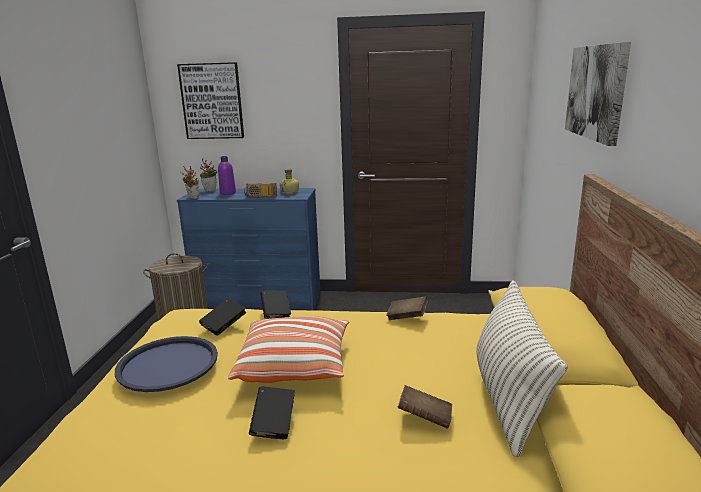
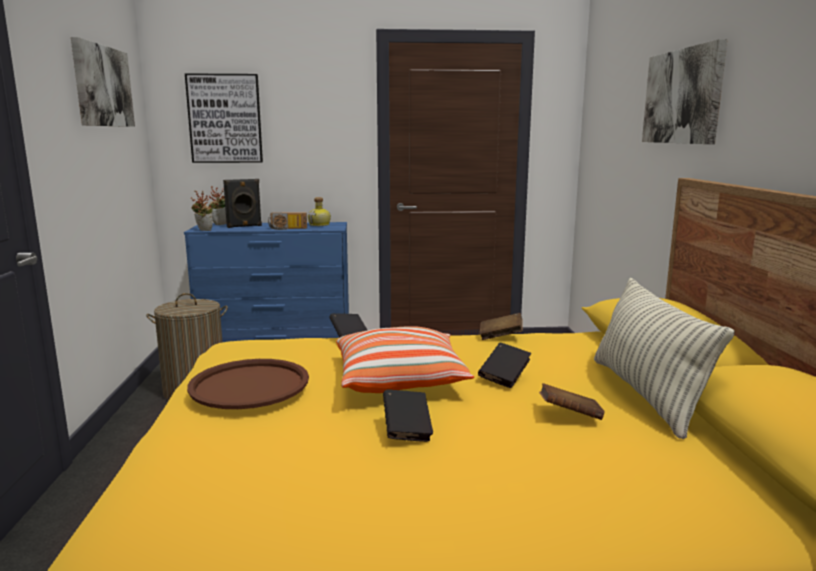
camera: 10 degrees left, 5 degrees down
blue tray [115,336,218,392] -> brown tray [187,359,309,409]
black book [199,298,246,336] -> black book moved to [478,343,531,388]
purple bottle [218,156,236,195] -> black speaker [223,179,262,228]
none -> picture [71,37,135,127]

